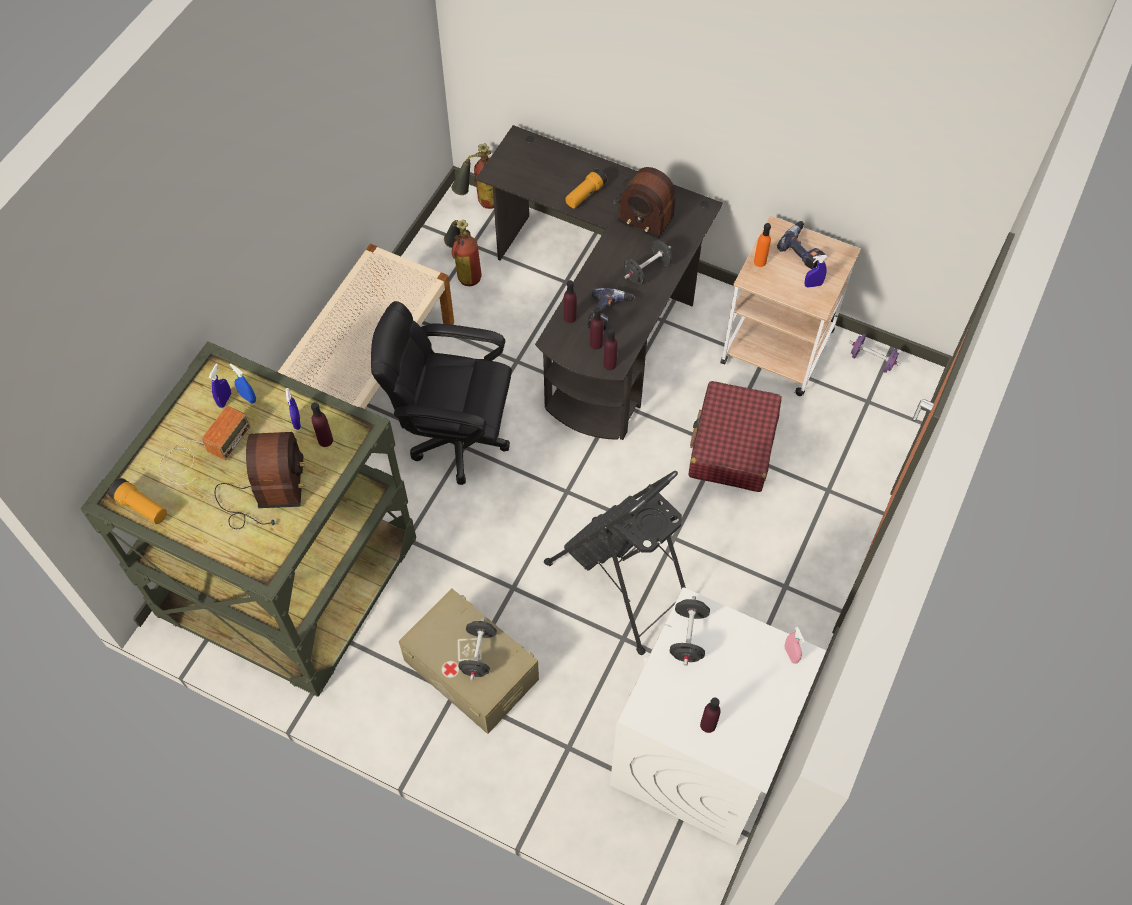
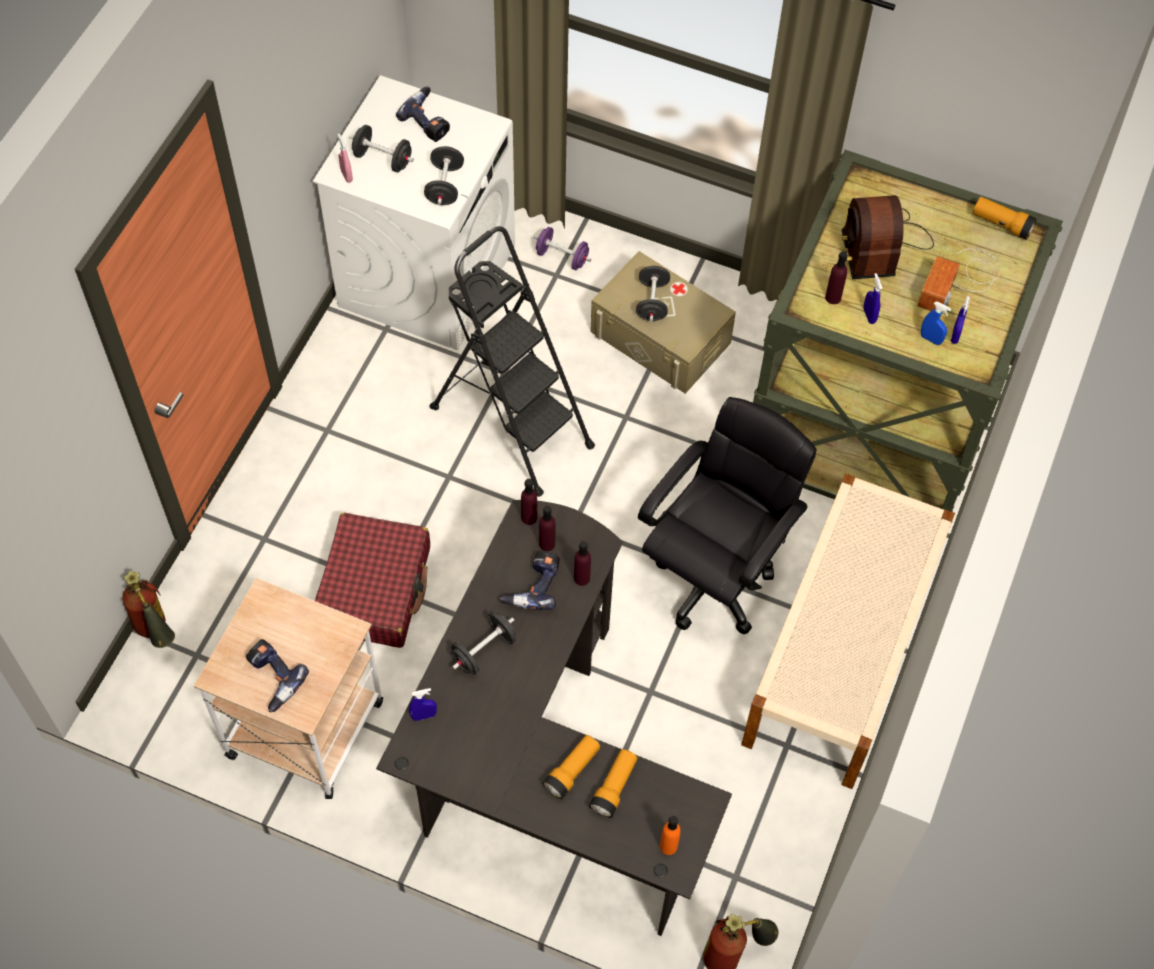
camera: 175 degrees right, 0 degrees up
black office chair [371,301,512,485] -> black office chair turned 60 degrees counterclockwise [638,397,817,634]
fire extinguisher [444,220,482,286] -> fire extinguisher moved to [122,571,175,648]
radio [613,167,676,239] -> none
purple bottle [700,698,721,733] -> power drill [396,86,450,142]
orange bottle [754,223,771,267] -> orange bottle moved to [660,816,681,855]
blue spray bottle [804,255,827,288] -> blue spray bottle moved to [409,688,437,721]
purple dumbbell [849,334,901,373] -> purple dumbbell moved to [534,227,591,270]
none -> black dumbbell [350,125,414,172]
none -> flashlight [589,749,638,818]

